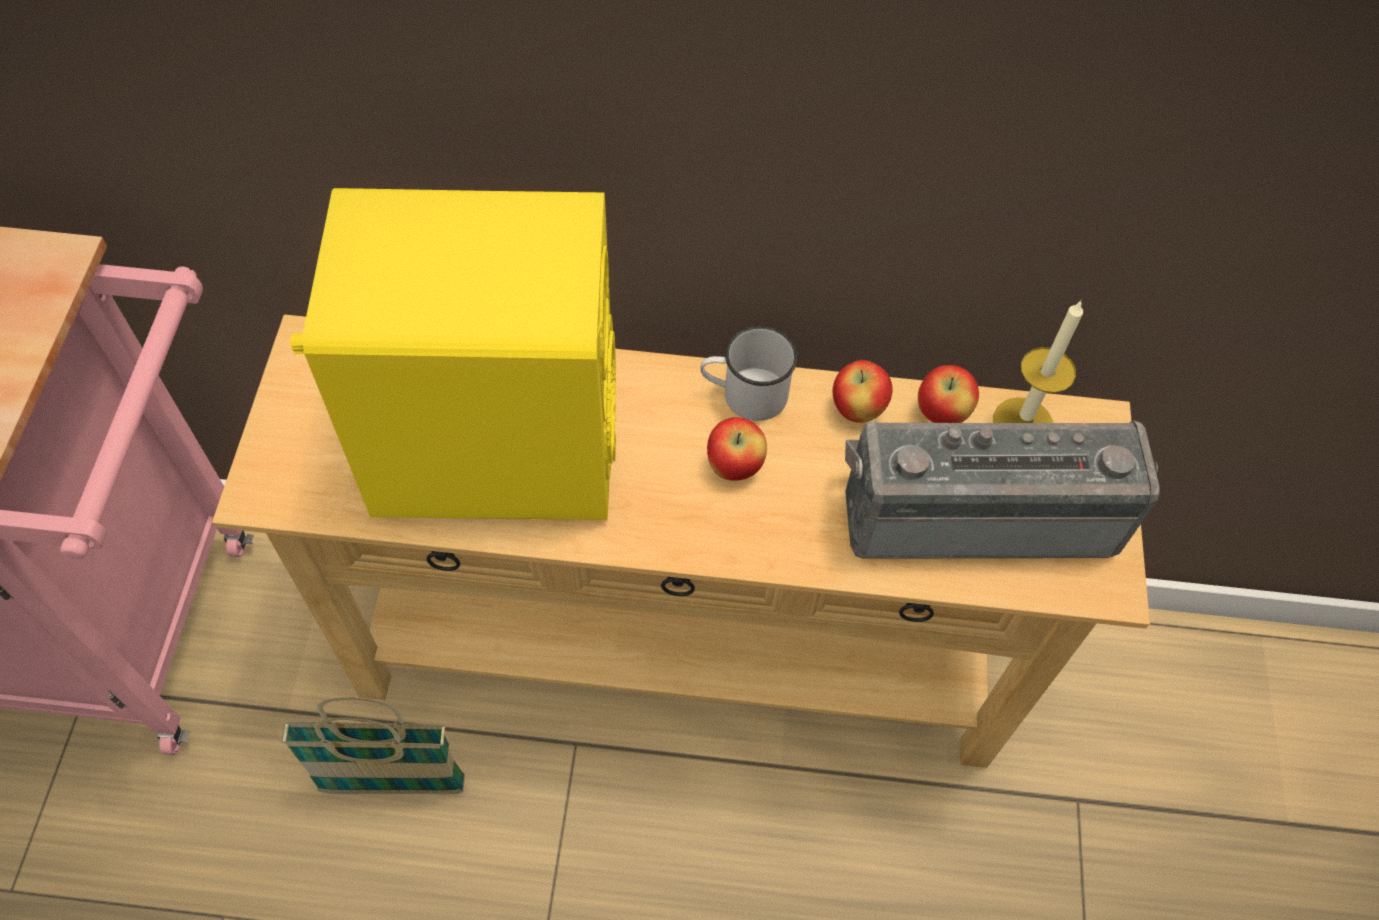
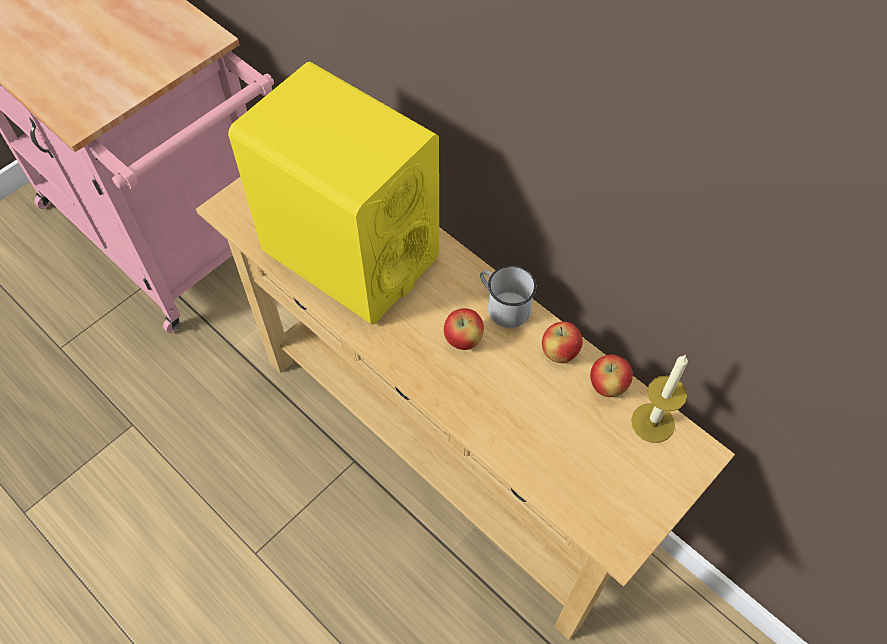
camera: 40 degrees right, 0 degrees up
basket [282,698,465,794] -> none
radio [845,420,1160,559] -> none

